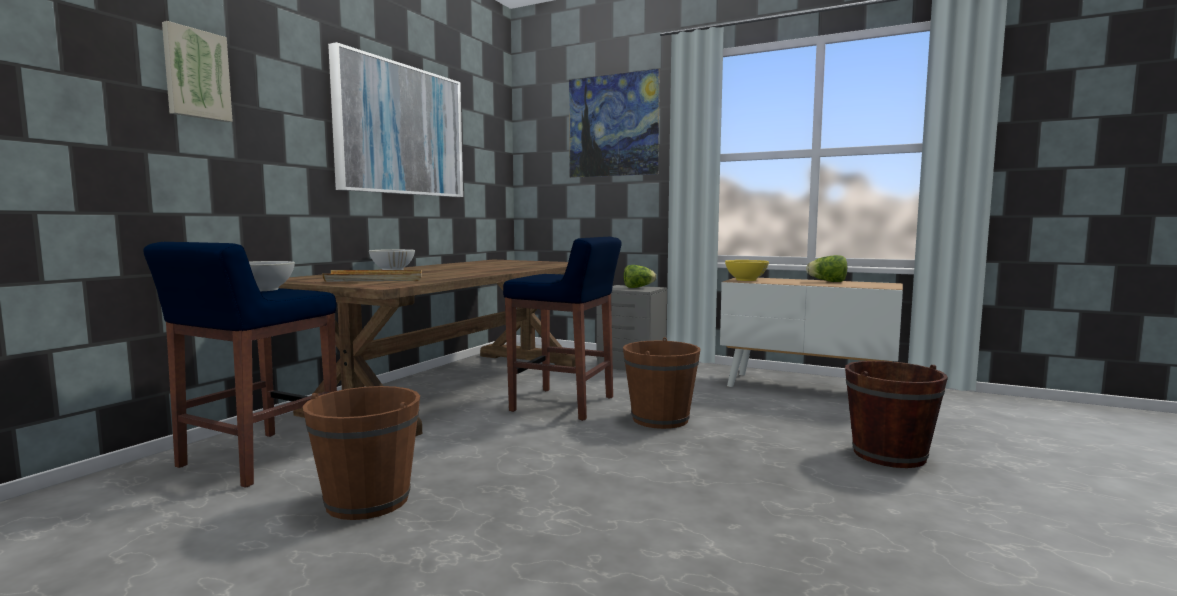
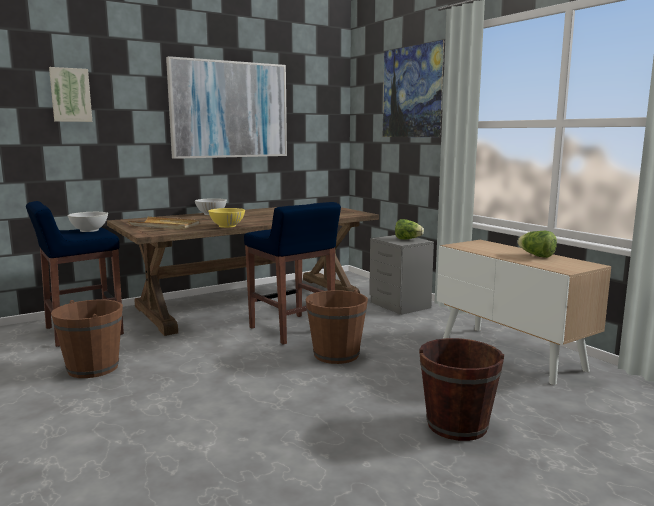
camera: 30 degrees right, 5 degrees up
yellow bowl [725,260,769,281] -> yellow bowl moved to [208,208,245,228]

